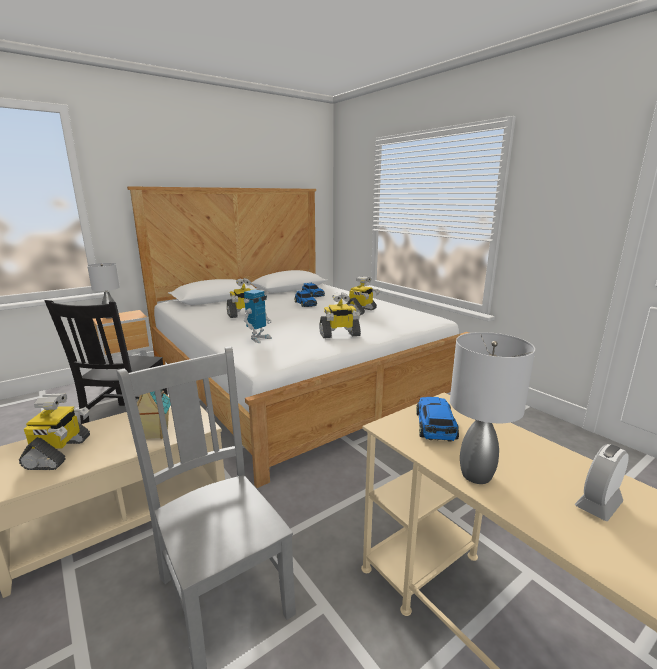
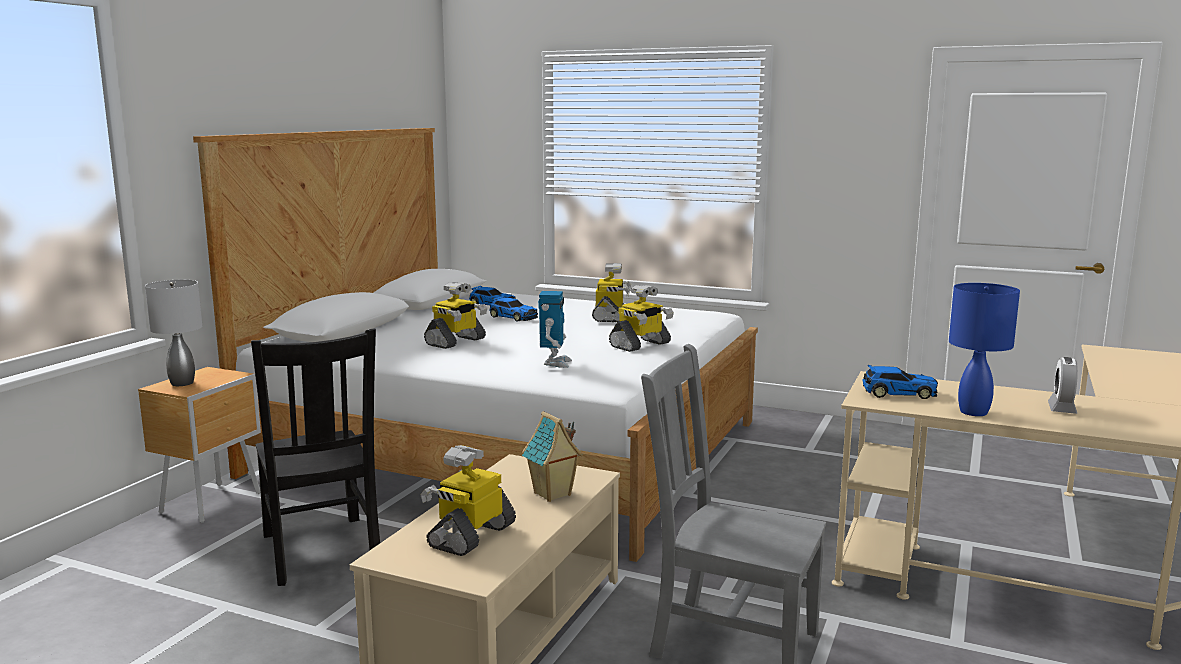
camera: 30 degrees left, 5 degrees down
toy robot [19,394,90,470] -> toy robot turned 120 degrees counterclockwise [420,445,516,556]
toy car [416,397,459,441] -> toy car turned 120 degrees clockwise [862,365,938,399]
grey table lamp [450,332,535,484] -> blue table lamp [949,283,1020,416]

